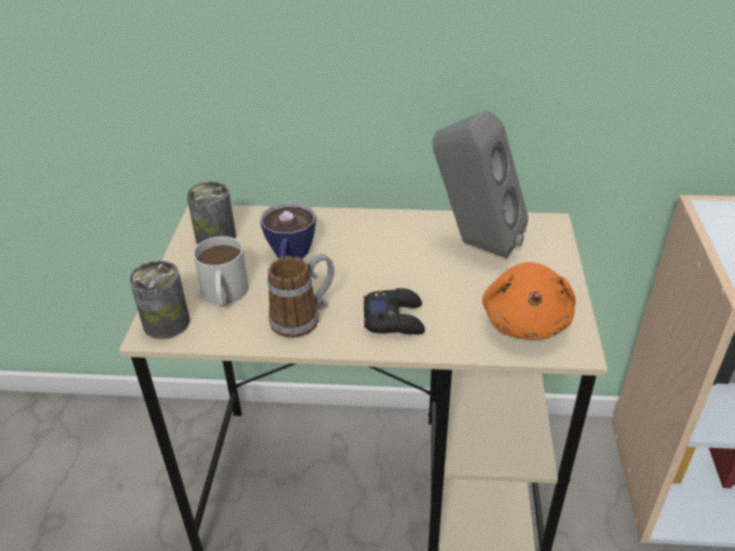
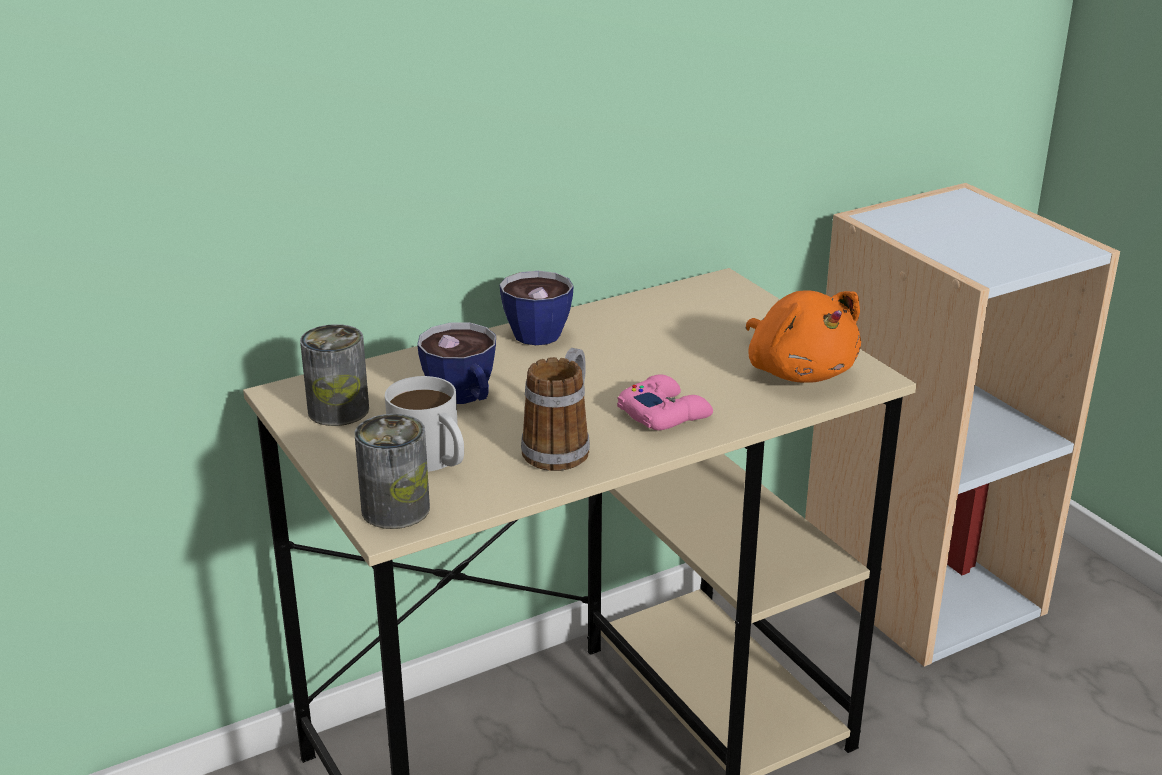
camera: 35 degrees left, 10 degrees down
black game controller [364,288,425,335] -> pink game controller [617,374,713,430]
grey speaker [433,110,528,258] -> none
none -> cup [499,271,574,345]

